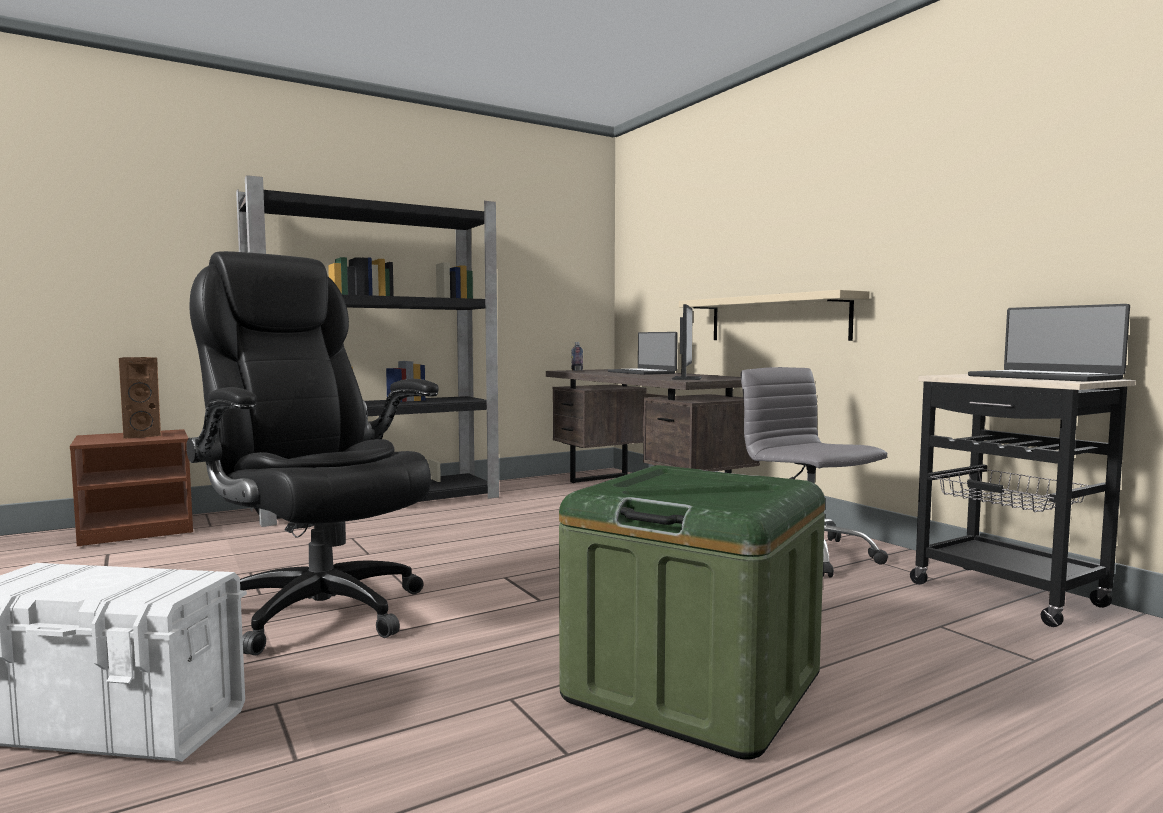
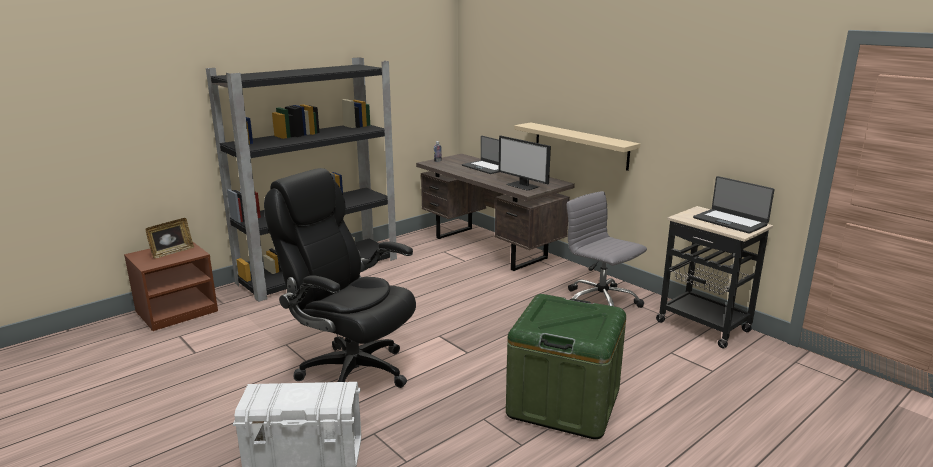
camera: 10 degrees left, 15 degrees up
brown speaker [119,357,161,439] -> picture frame [145,218,194,259]
monitor [672,304,702,380] -> monitor turned 135 degrees clockwise [499,135,551,191]

